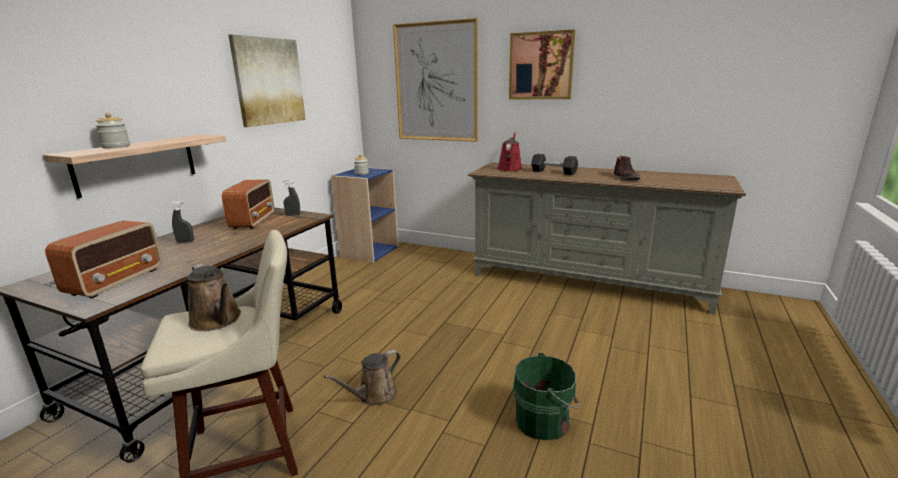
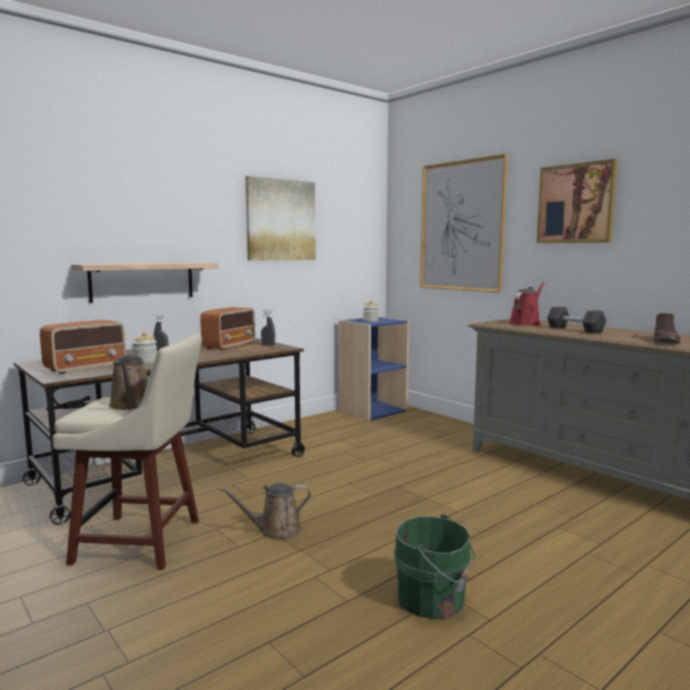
camera: 25 degrees right, 10 degrees down
jar [95,113,130,148] -> jar moved to [133,332,157,364]

